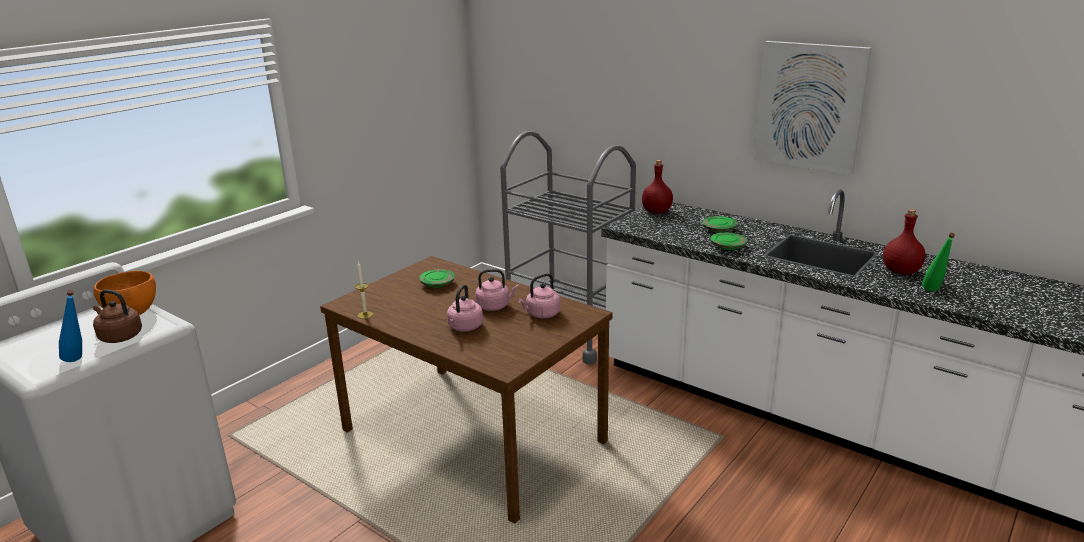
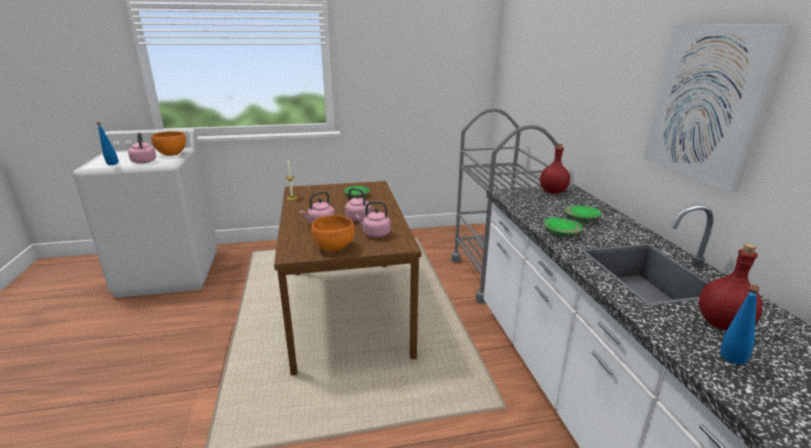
camera: 40 degrees right, 0 degrees up
brown kettle [93,290,142,343] -> pink kettle [128,132,156,164]
green bottle [922,233,955,292] -> blue bottle [720,285,760,365]
none -> orange bowl [311,215,355,251]

